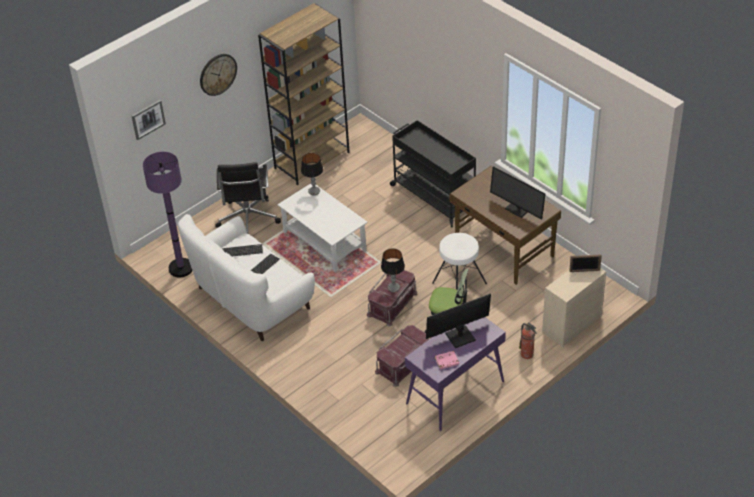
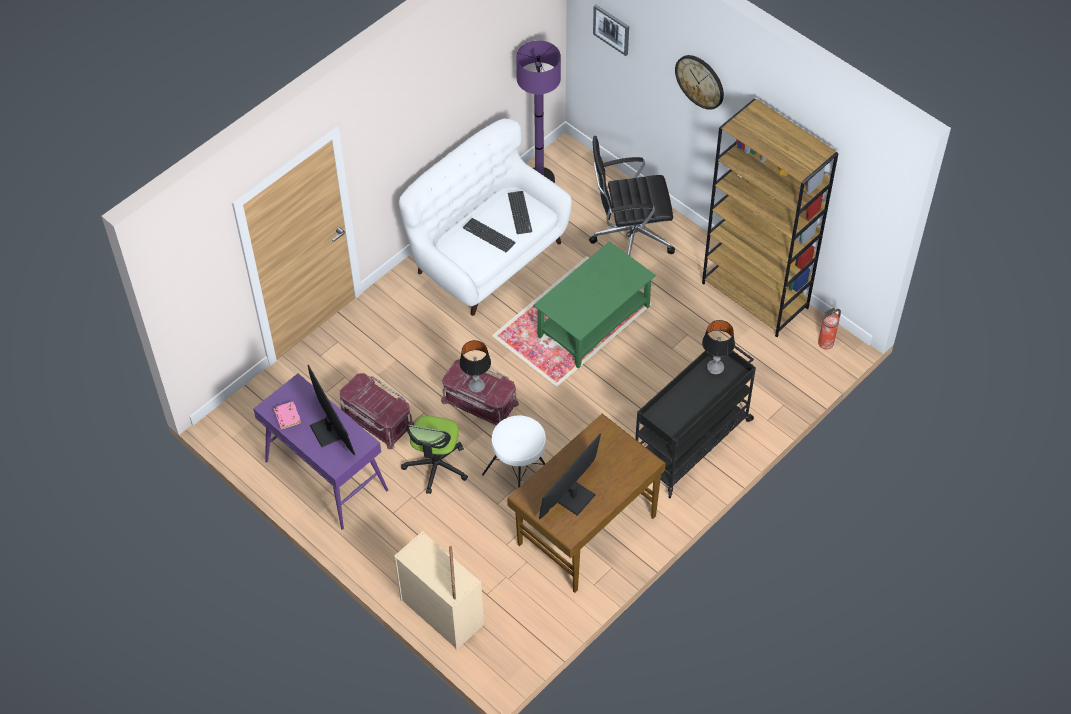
camera: 85 degrees right, 10 degrees up
white coffee table [277,183,368,272] -> green coffee table [533,241,656,369]
table lamp [301,153,323,195] -> table lamp moved to [702,320,735,374]
fire extinguisher [519,323,537,359] -> fire extinguisher moved to [818,308,841,349]

